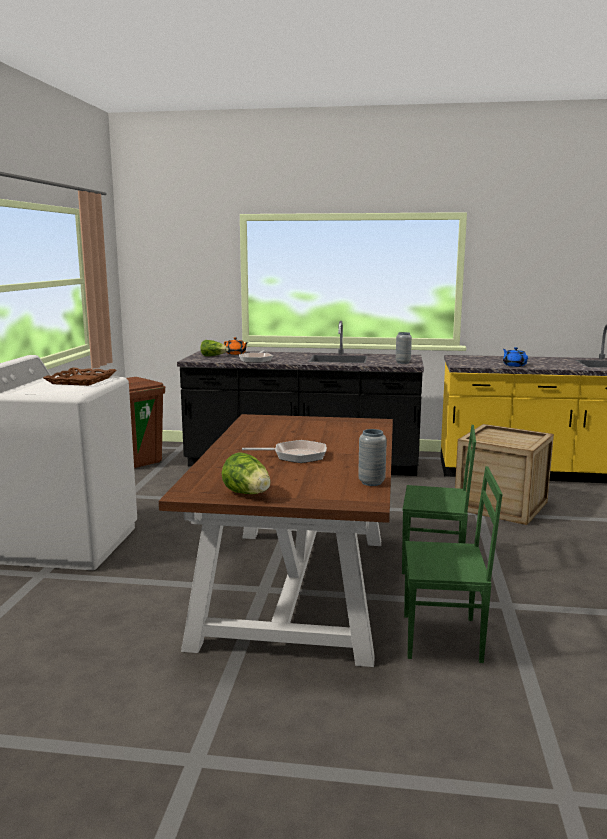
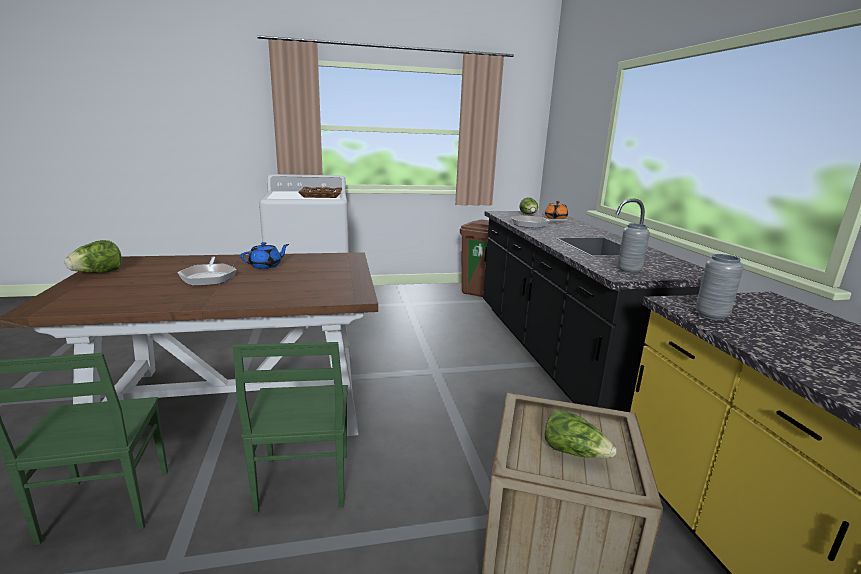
camera: 70 degrees right, 5 degrees up
grey vase [358,429,387,486] -> grey vase moved to [696,254,743,320]
blue teapot [503,347,528,367] -> blue teapot moved to [241,242,289,269]
none -> lettuce [545,409,617,458]

